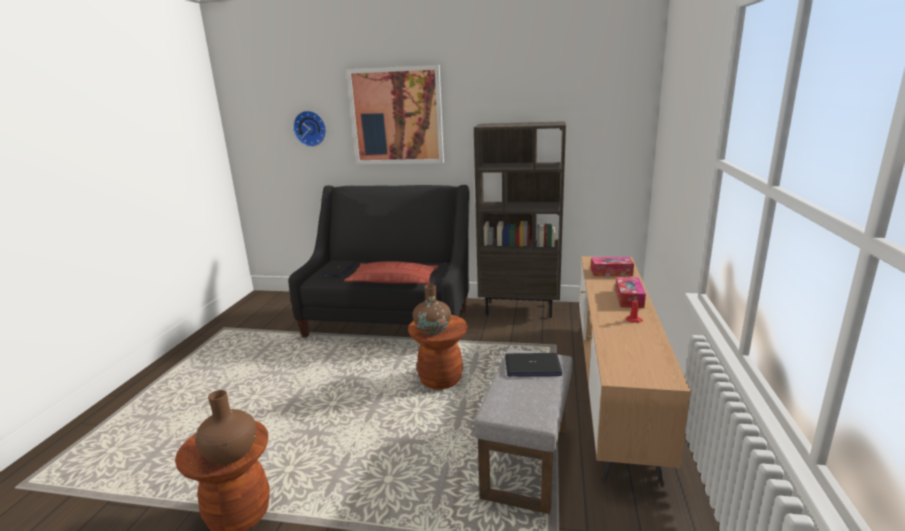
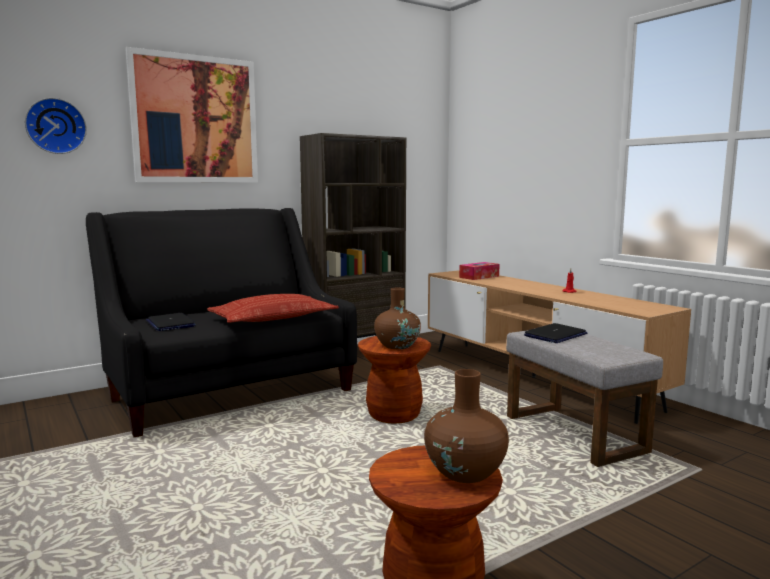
camera: 45 degrees left, 10 degrees down
tissue box [615,277,646,308] -> none

